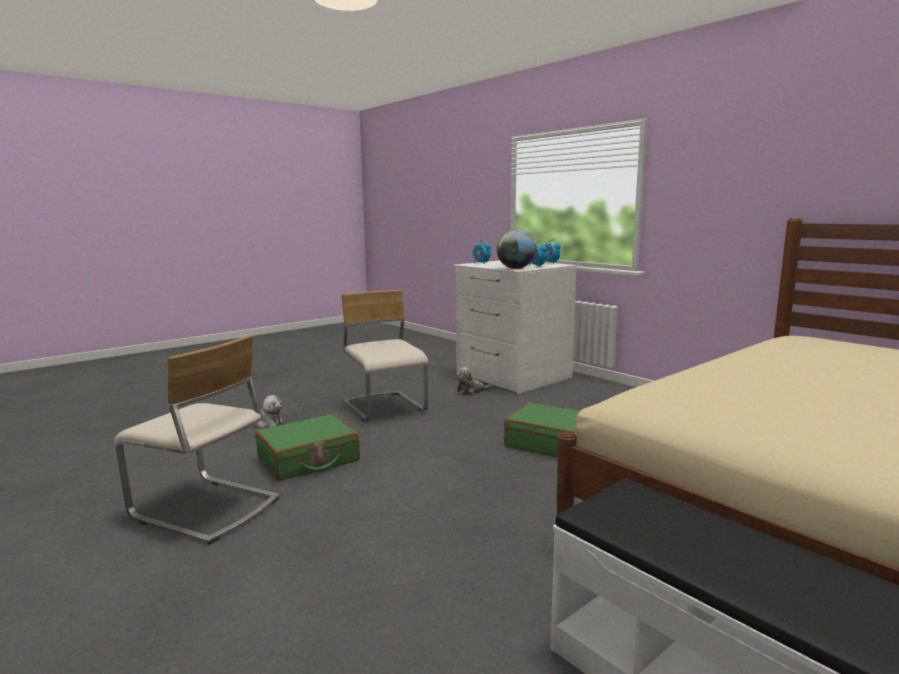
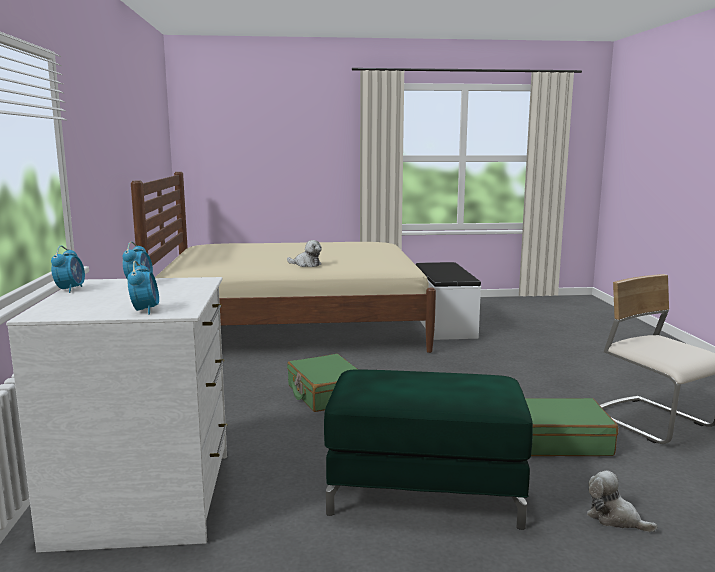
camera: 145 degrees left, 0 degrees up
beige chair [341,290,428,421] -> green ottoman [324,369,533,530]
plush toy [455,367,493,395] -> plush toy moved to [287,240,322,267]
globe [497,230,536,269] -> none

